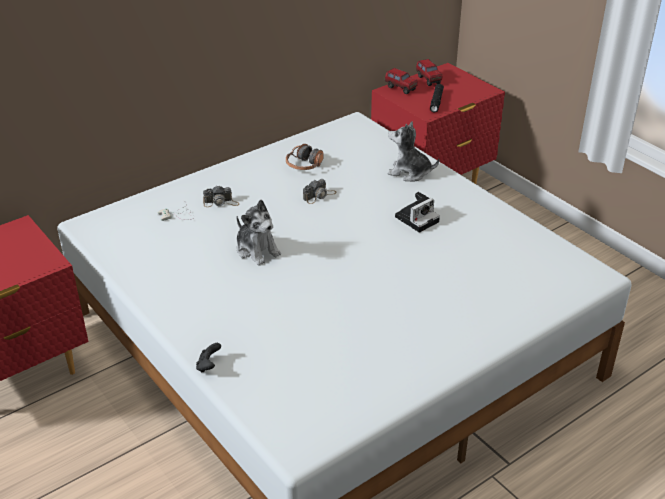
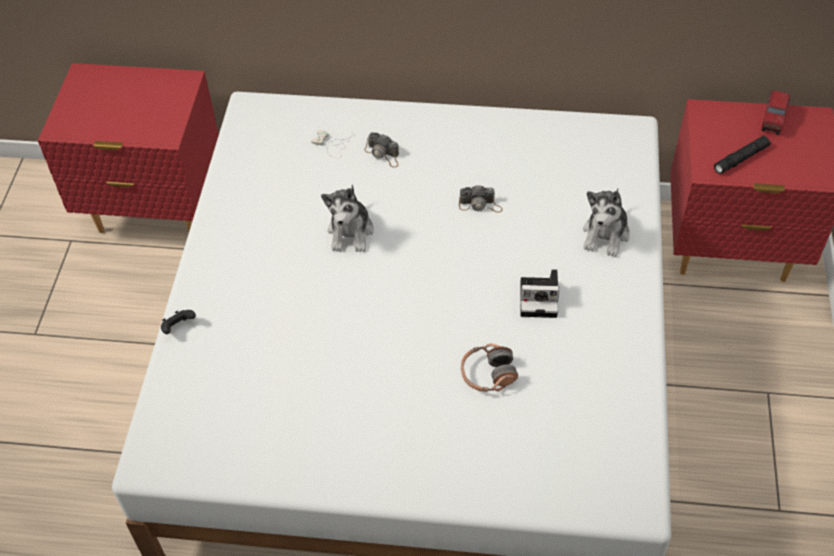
camera: 45 degrees right, 15 degrees up
headphones [286,144,324,170] -> headphones moved to [461,344,518,392]
toy truck [385,68,418,94] -> none
plush toy [388,121,439,181] -> plush toy turned 135 degrees counterclockwise [583,188,630,257]

